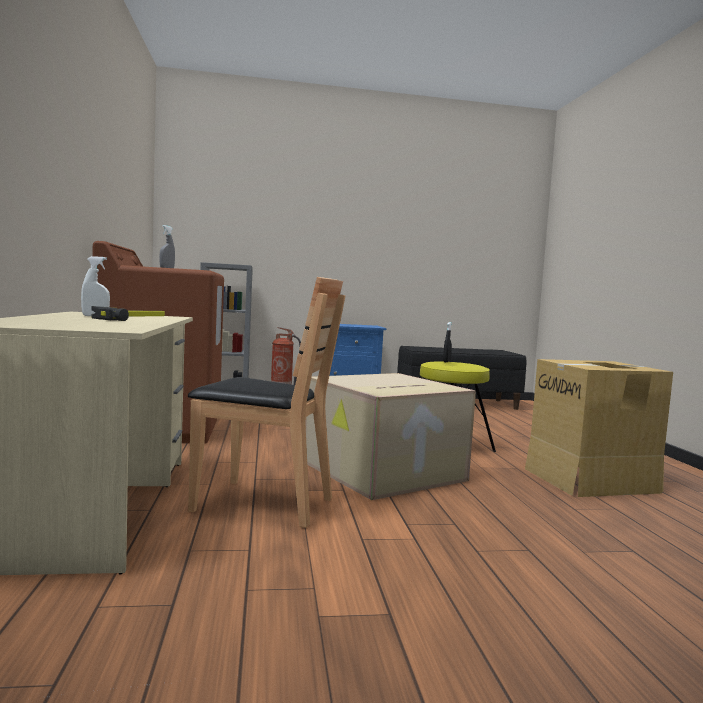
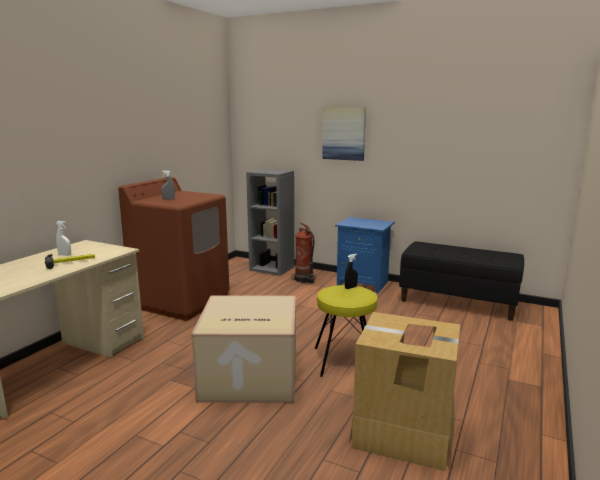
camera: 35 degrees right, 10 degrees up
brown chair [188,277,345,528] -> none
none -> picture [322,107,366,161]

